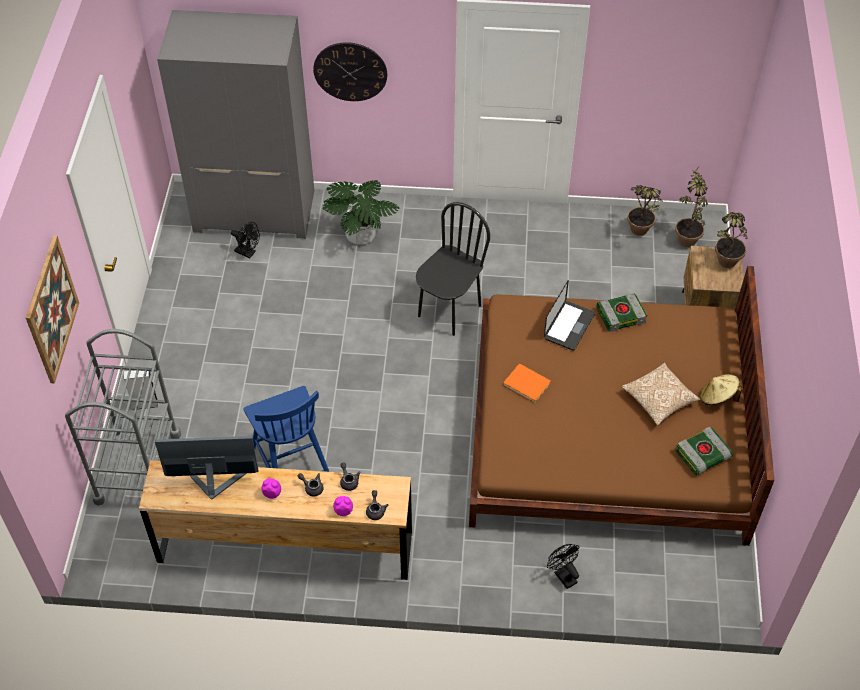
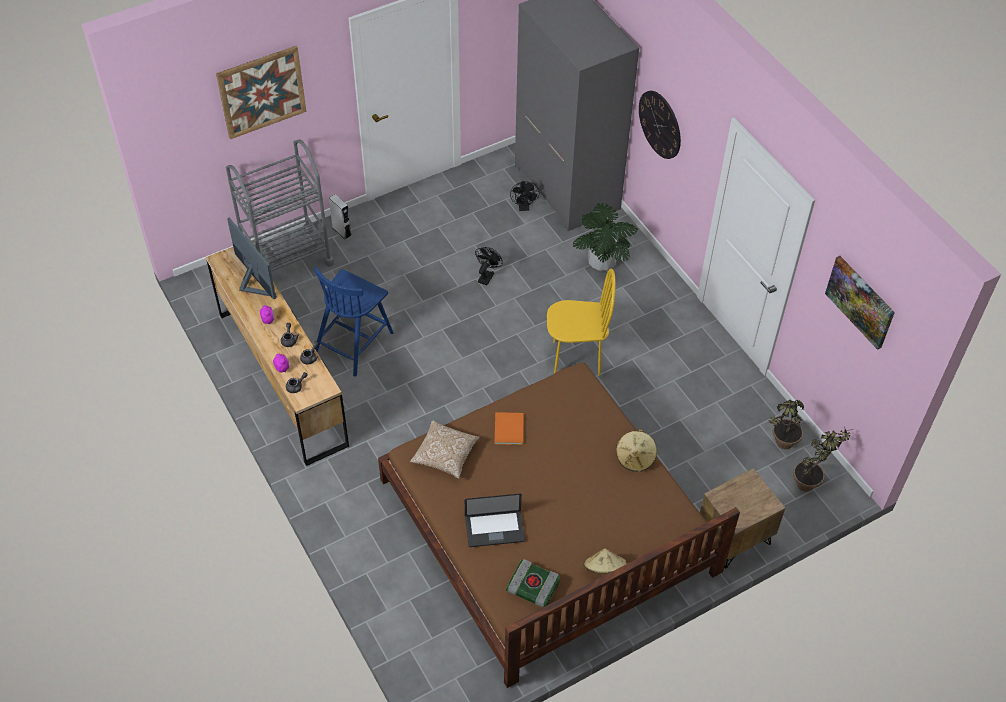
camera: 55 degrees right, 0 degrees up
black chair [416,202,490,336] -> yellow chair [547,269,616,376]
laptop [544,280,595,351] -> laptop moved to [465,494,525,547]
black fan [547,544,579,589] -> black fan moved to [475,247,503,285]
book [597,293,647,332] -> beige hat [616,429,657,472]
pillow [622,362,700,426] -> pillow moved to [410,420,480,479]
potted plant [715,212,748,268] -> none
none -> picture [825,256,895,350]

